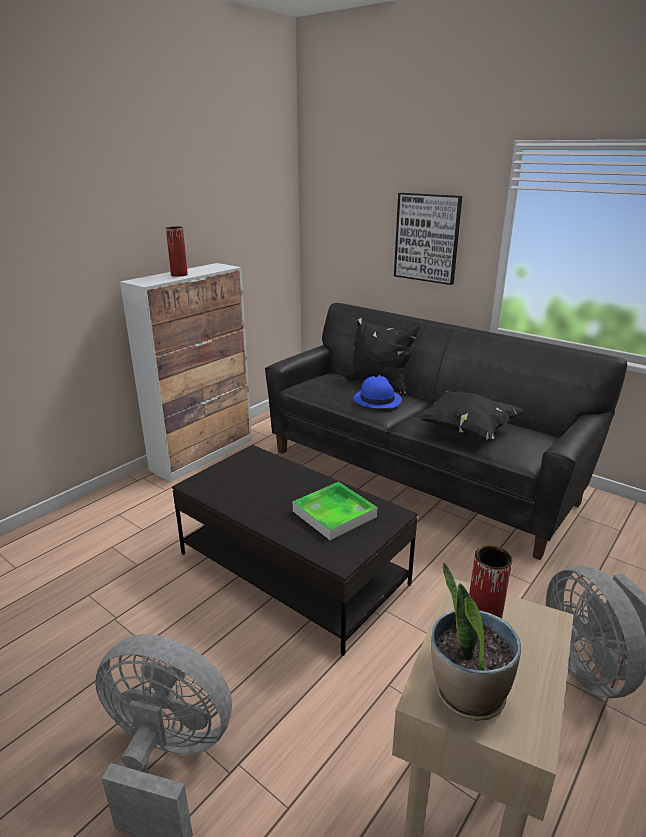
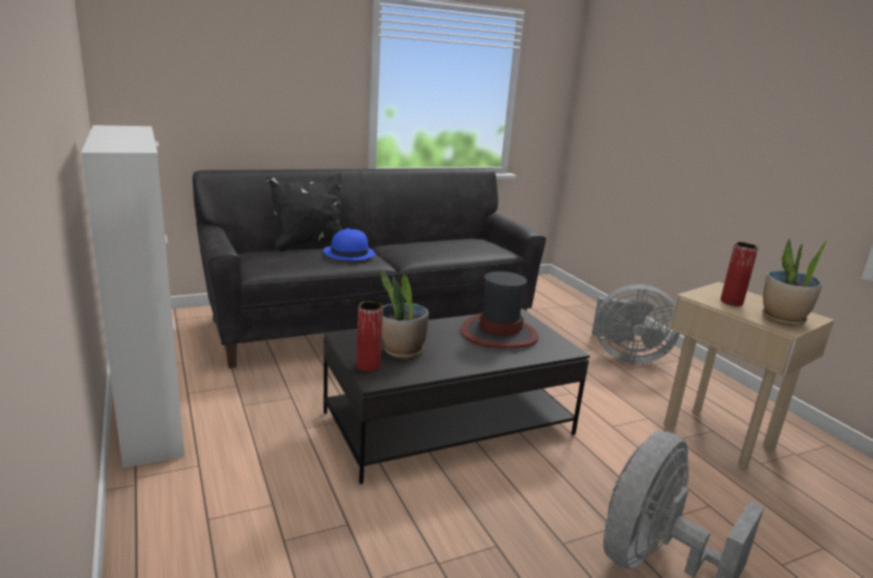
camera: 65 degrees left, 5 degrees down
red vase [166,226,188,277] -> red vase moved to [357,301,383,372]
tray [293,482,377,540] -> hat [460,271,539,348]
picture [394,193,462,285] -> none
black pillow [413,390,523,441] -> none
none -> potted plant [381,269,429,359]

